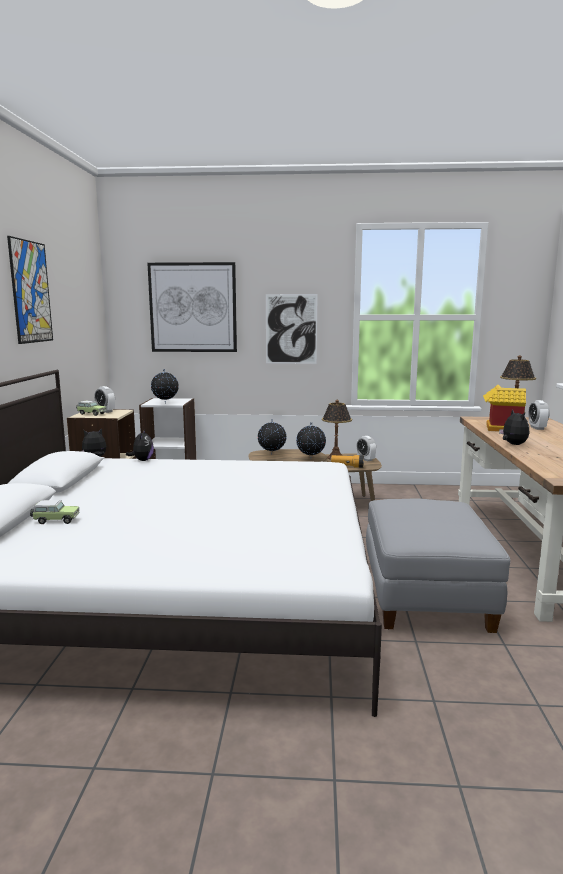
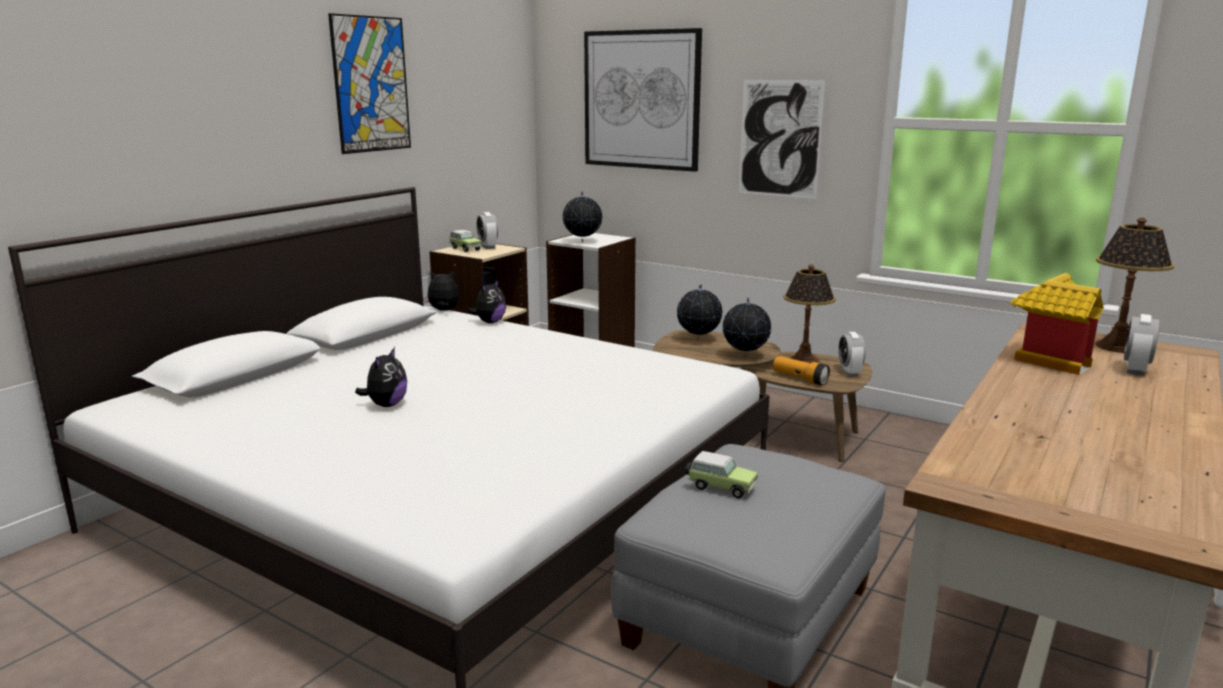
camera: 30 degrees right, 5 degrees up
toy car [30,500,80,524] -> toy car moved to [685,451,758,498]
plush toy [499,409,529,445] -> plush toy moved to [355,347,407,407]

